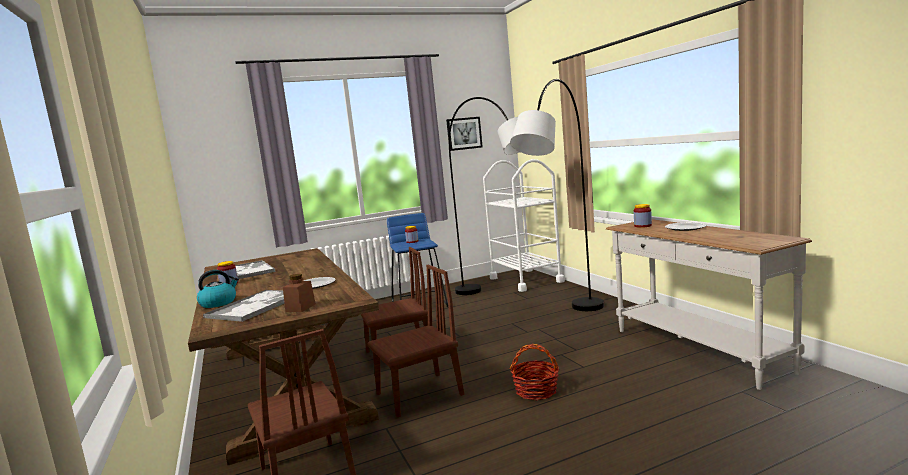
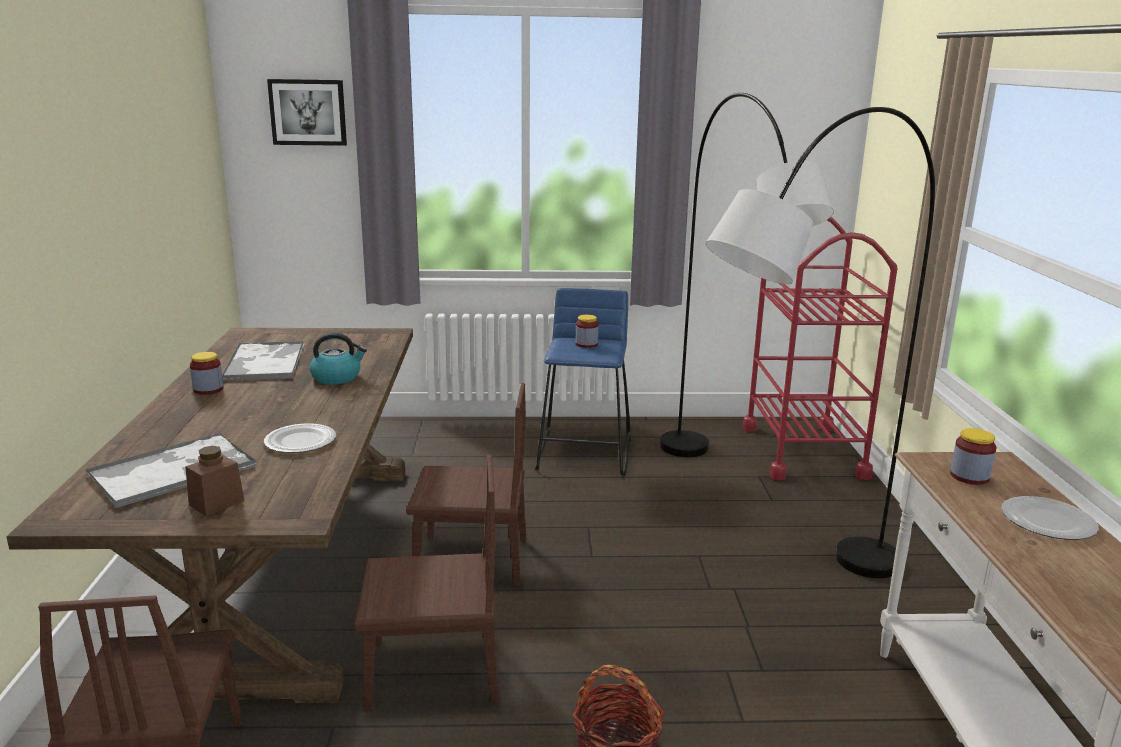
camera: 20 degrees right, 10 degrees up
kettle [197,270,239,308] -> kettle moved to [310,333,367,385]
picture [446,117,483,151] -> picture moved to [267,79,347,146]
white cart [483,159,565,292] -> red cart [742,217,897,480]

